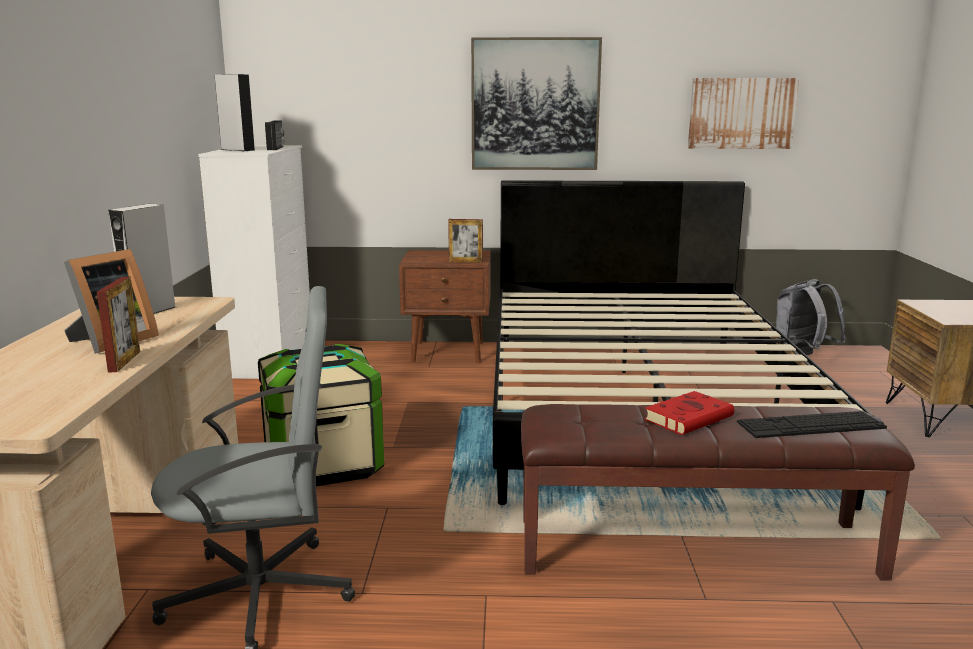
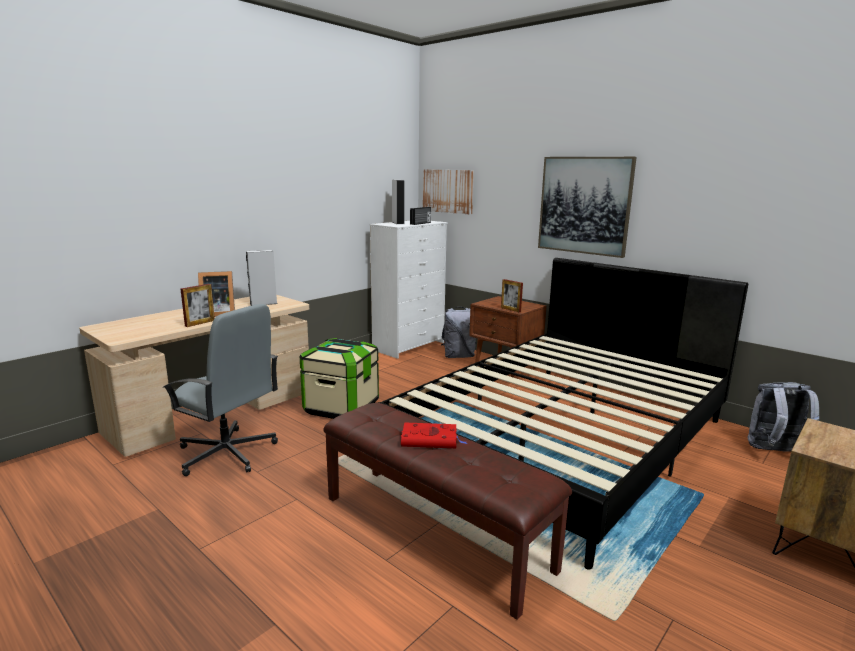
camera: 40 degrees right, 0 degrees up
picture [688,78,799,149] -> picture moved to [423,169,474,214]
keyboard [737,411,887,438] -> none
none -> grey backpack [441,307,477,358]

